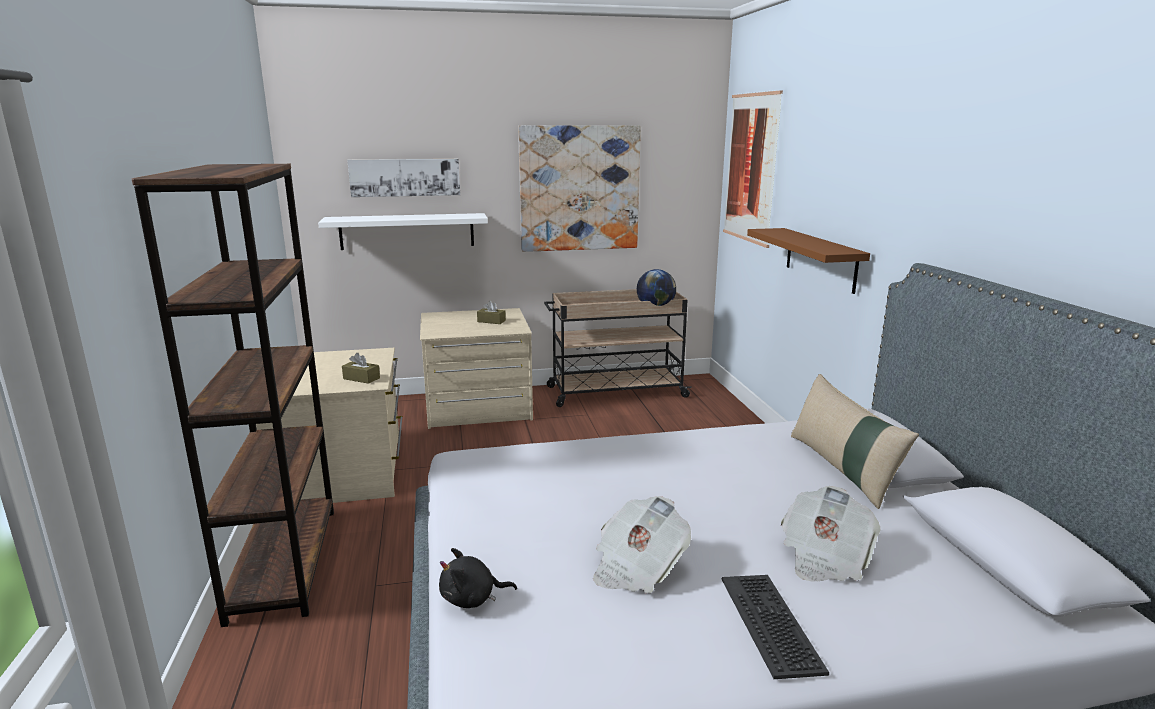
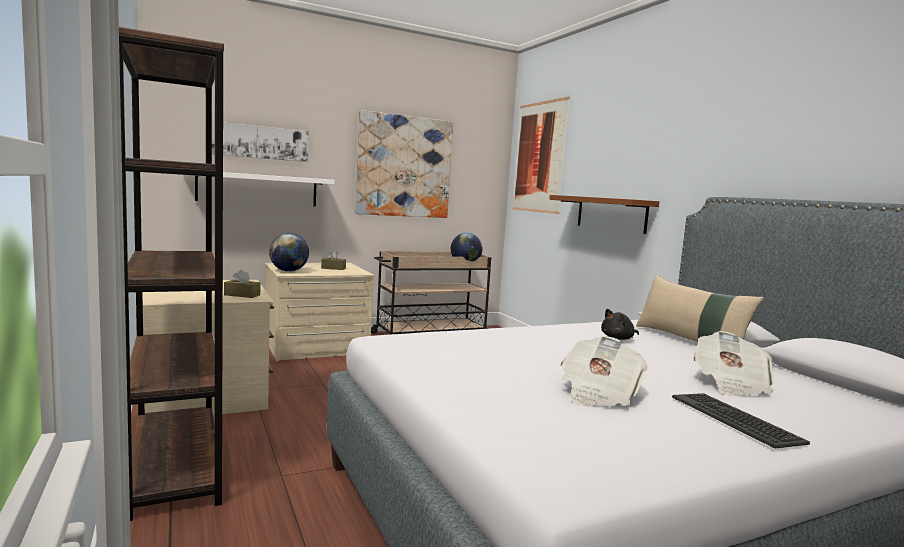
camera: 15 degrees left, 10 degrees down
black plush toy [439,548,517,608] -> black plush toy moved to [601,309,639,340]
none -> globe [269,233,309,272]

